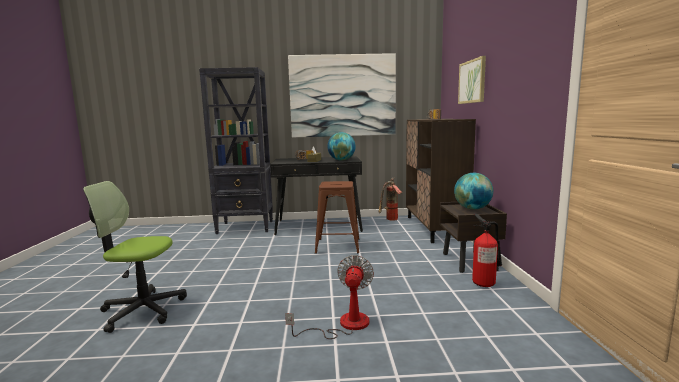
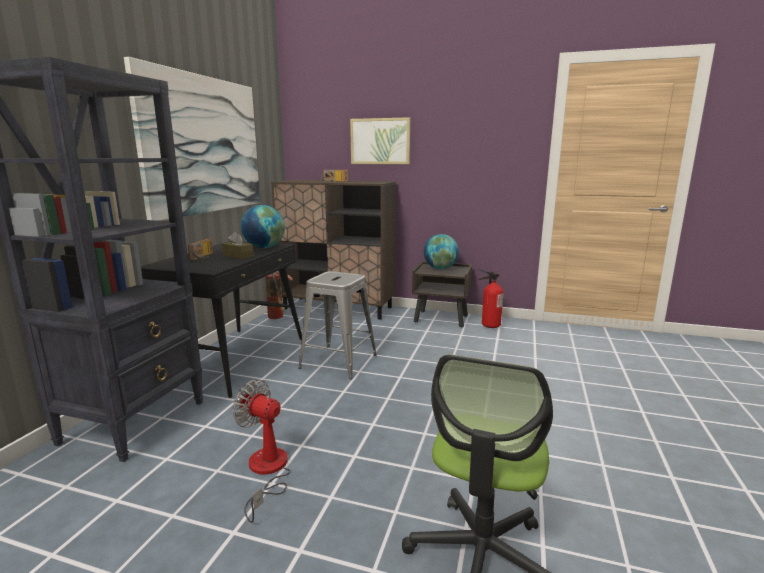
camera: 70 degrees left, 5 degrees up
fan [285,255,374,339] -> fan moved to [232,380,290,523]
brown stool [315,181,359,254] -> grey stool [298,271,377,379]

